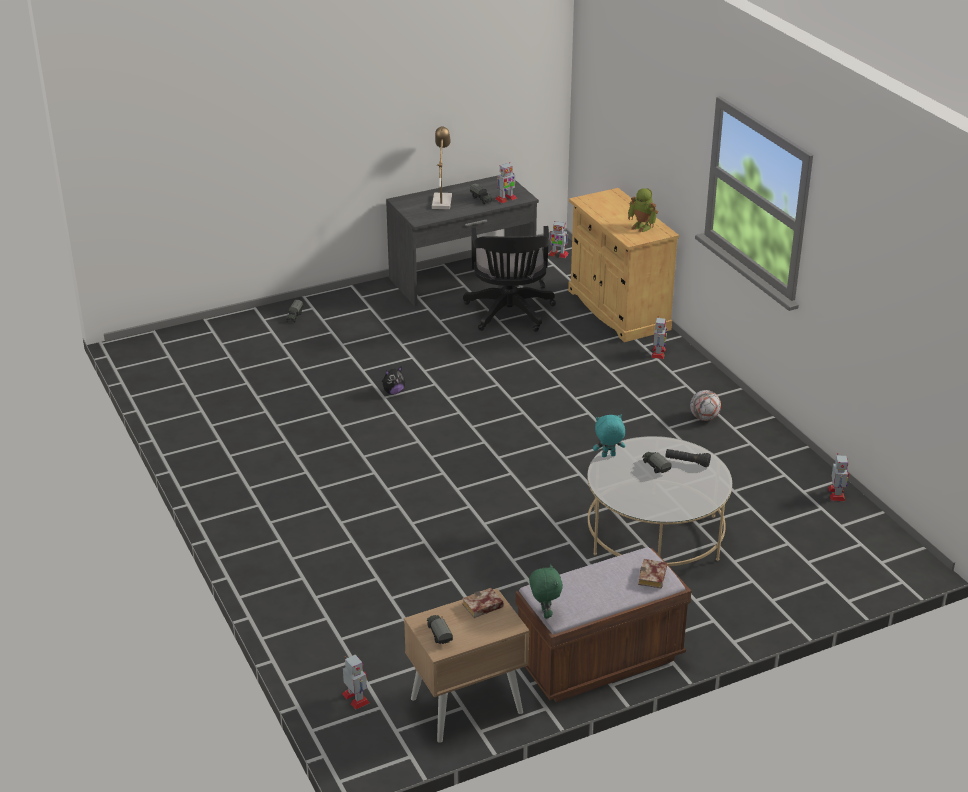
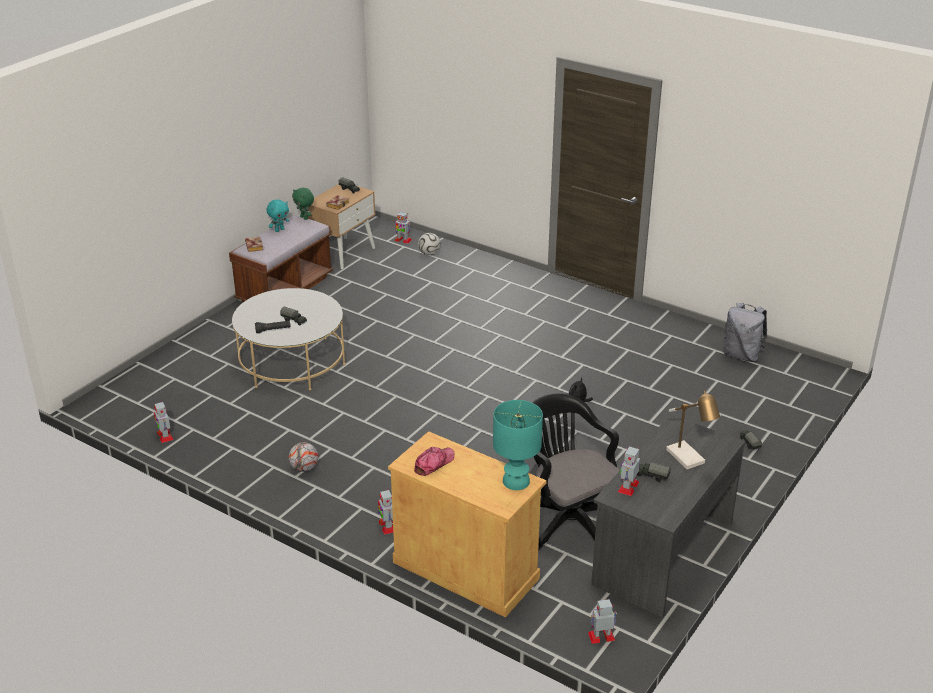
camera: 150 degrees right, 0 degrees up
turquoise plush toy [593,415,625,457] -> turquoise plush toy moved to [266,199,289,232]
toy robot [628,188,658,232] -> cap [414,447,455,476]
none -> football [418,233,441,255]
none -> turquoise table lamp [493,400,543,490]
none -> grey backpack [724,303,767,362]

